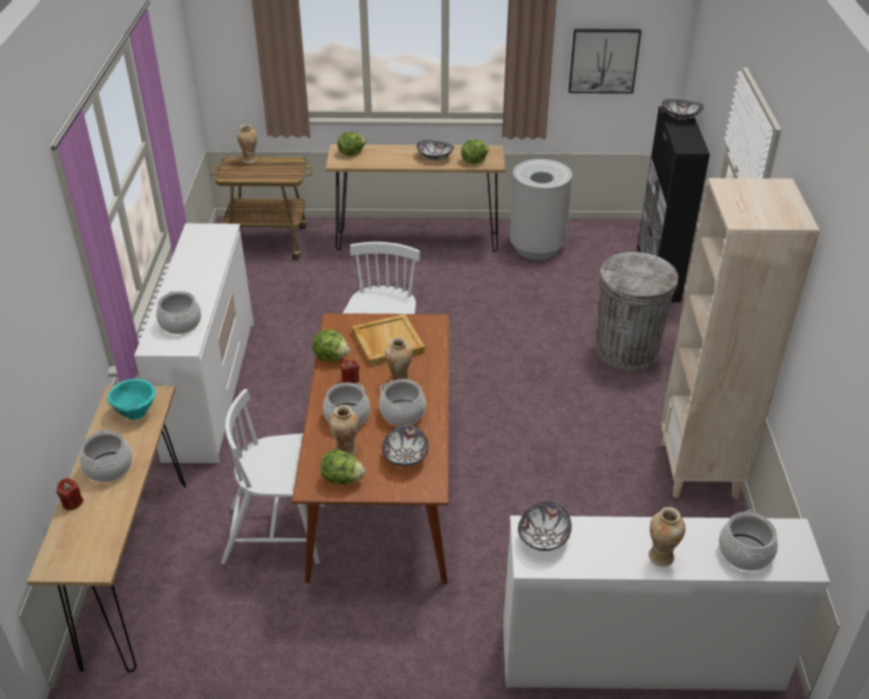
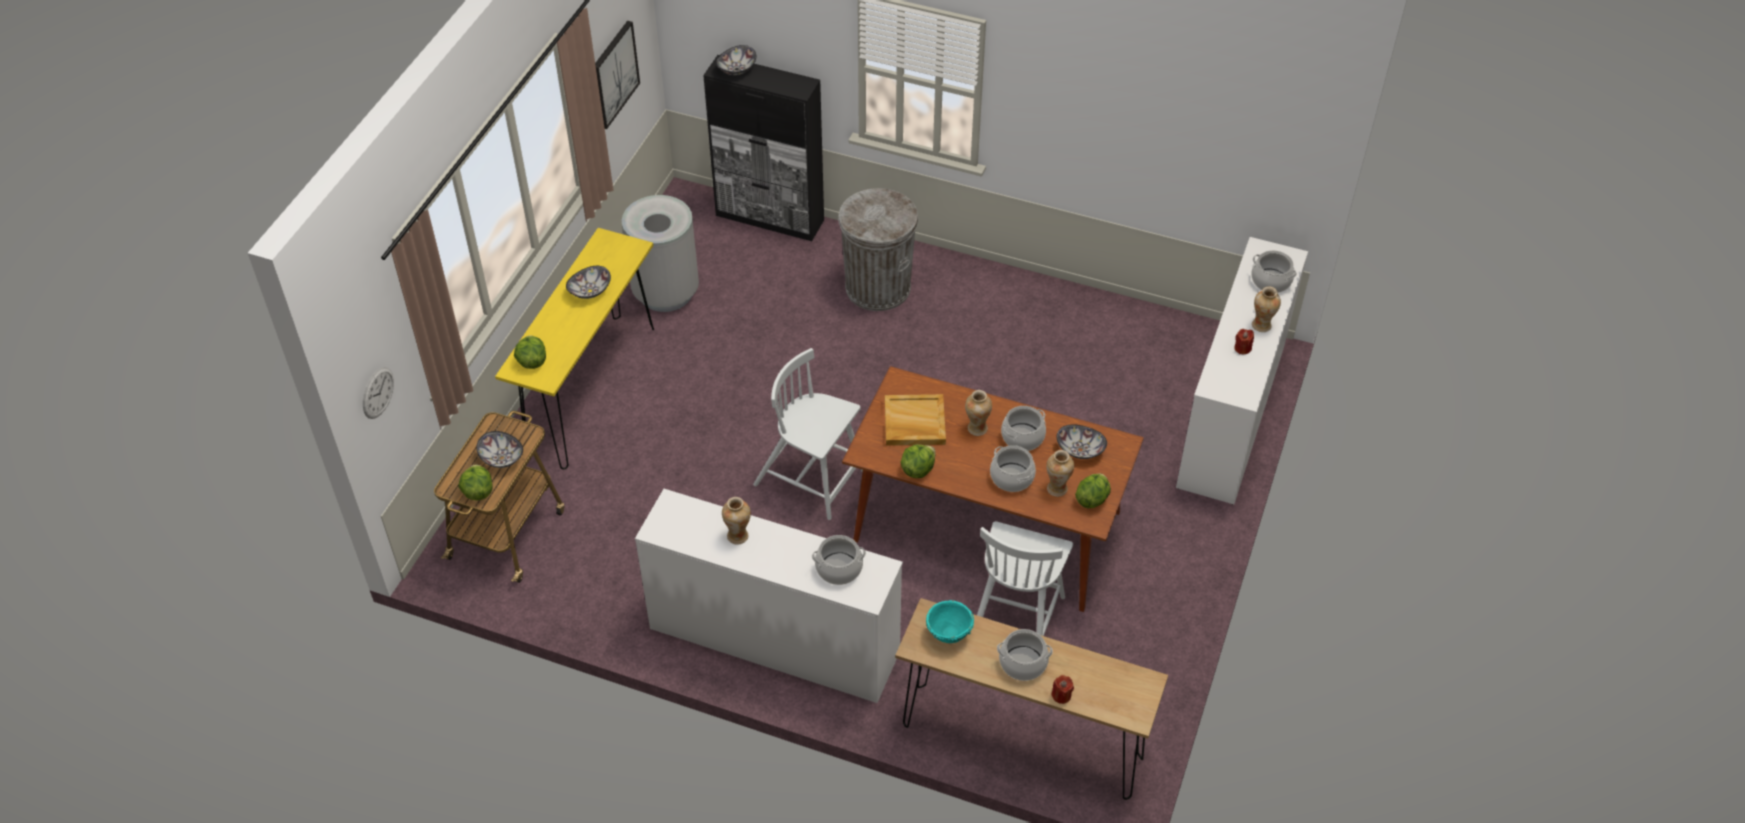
camera: 70 degrees left, 10 degrees up
vase [237,124,257,164] -> vase moved to [722,497,751,545]
brown console table [325,144,505,252] -> yellow console table [495,228,654,469]
red candle [341,360,359,384] -> red candle moved to [1234,329,1254,354]
lettuce [461,139,489,164] -> lettuce moved to [458,464,493,501]
bowl [518,502,571,551] -> bowl moved to [476,431,523,468]
beige bookcase [660,178,820,498] -> none
none -> wall clock [363,367,394,419]

